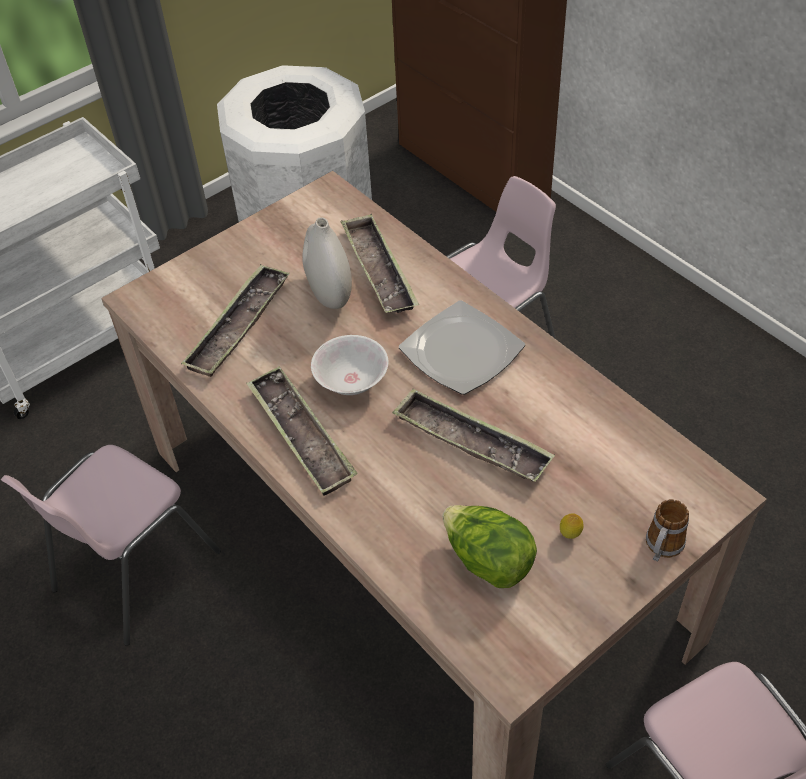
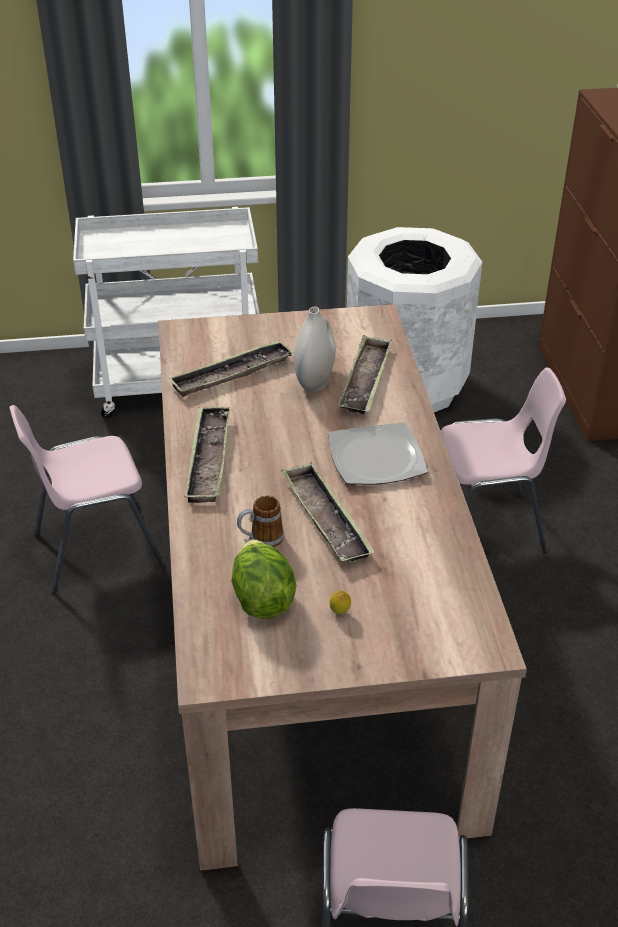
camera: 30 degrees right, 10 degrees down
white bowl [311,335,388,395] -> none
mug [646,499,689,562] -> mug moved to [237,495,284,547]

